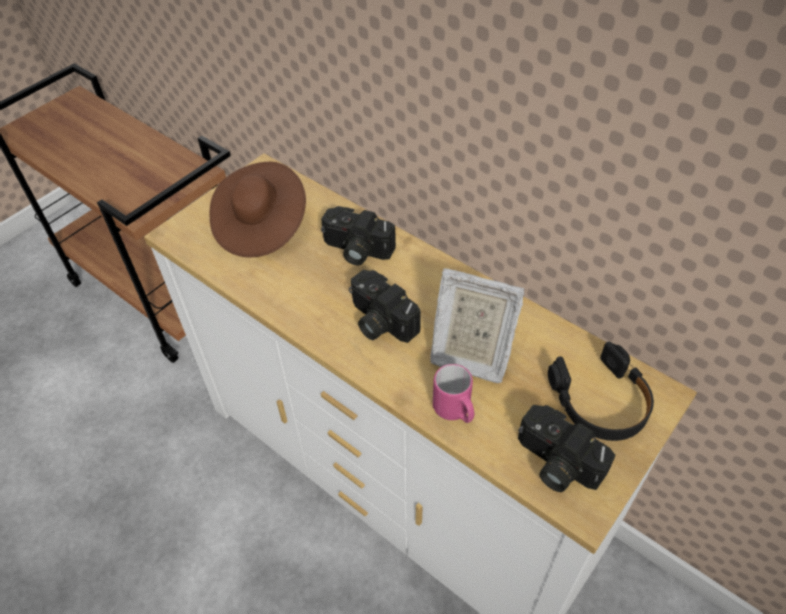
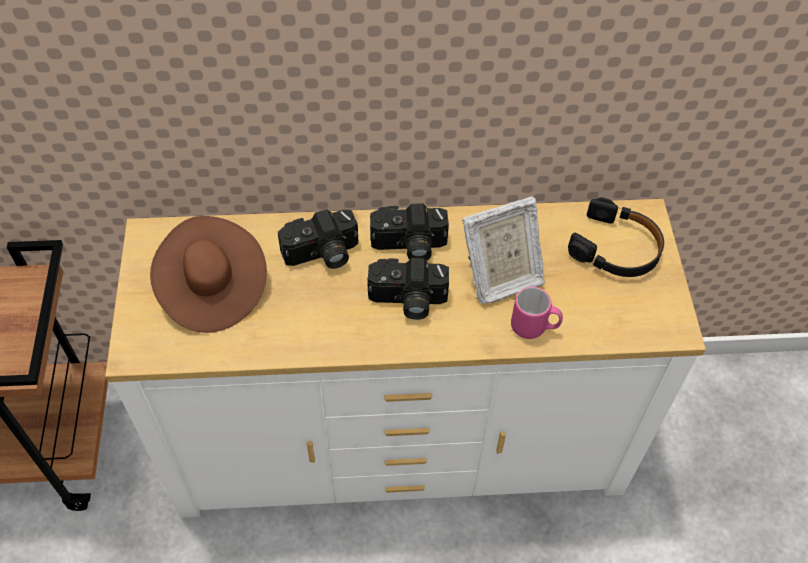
camera: 45 degrees left, 5 degrees up
camera [518,405,616,492] -> camera moved to [370,203,449,261]

